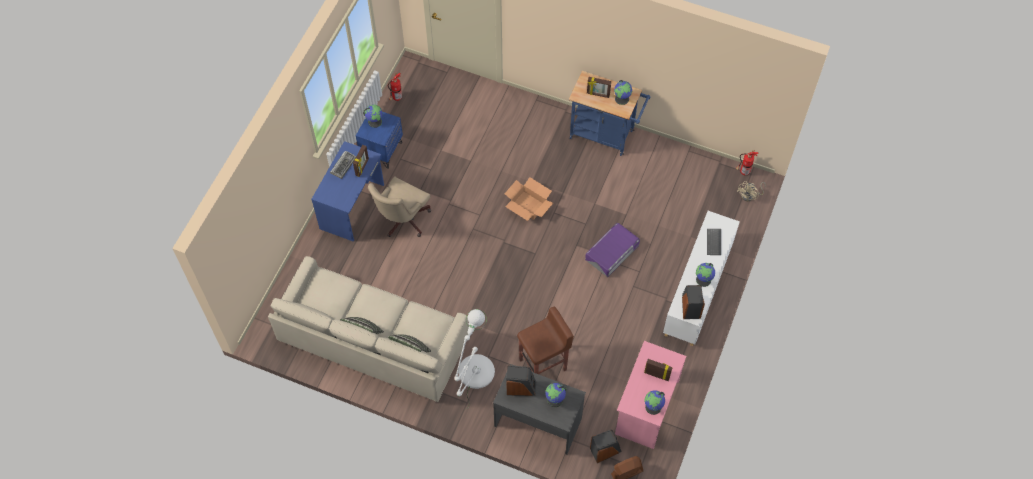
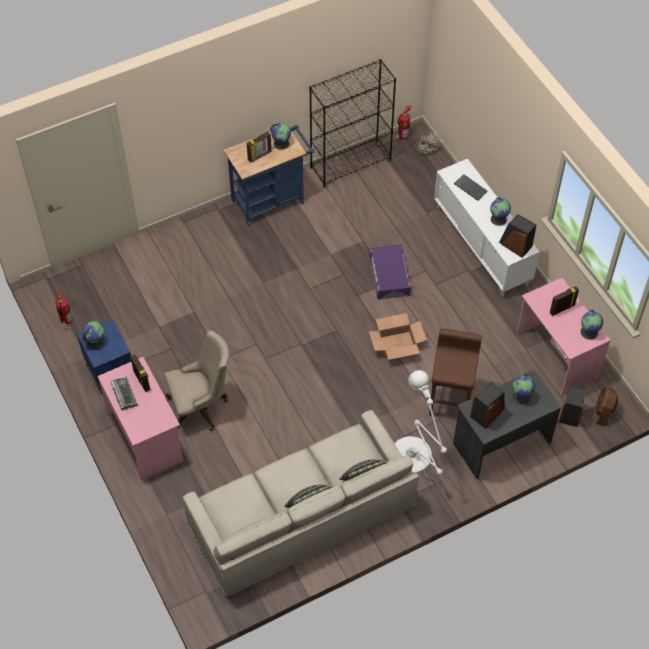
camera: 50 degrees left, 5 degrees down
blue desk [311,141,384,242] -> pink desk [97,357,183,480]
beige office chair [368,176,431,237] -> beige office chair turned 90 degrees counterclockwise [164,331,229,431]
cardboard box [505,177,553,221] -> cardboard box moved to [369,313,427,360]
none -> black bookcase [309,59,396,188]

